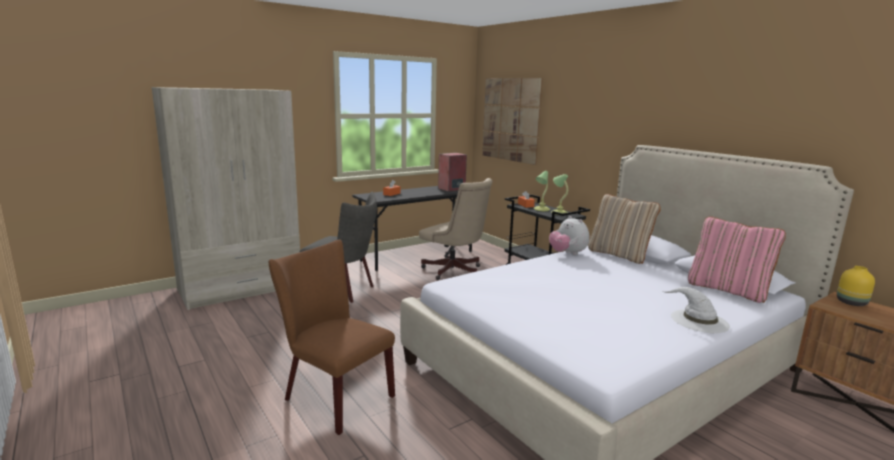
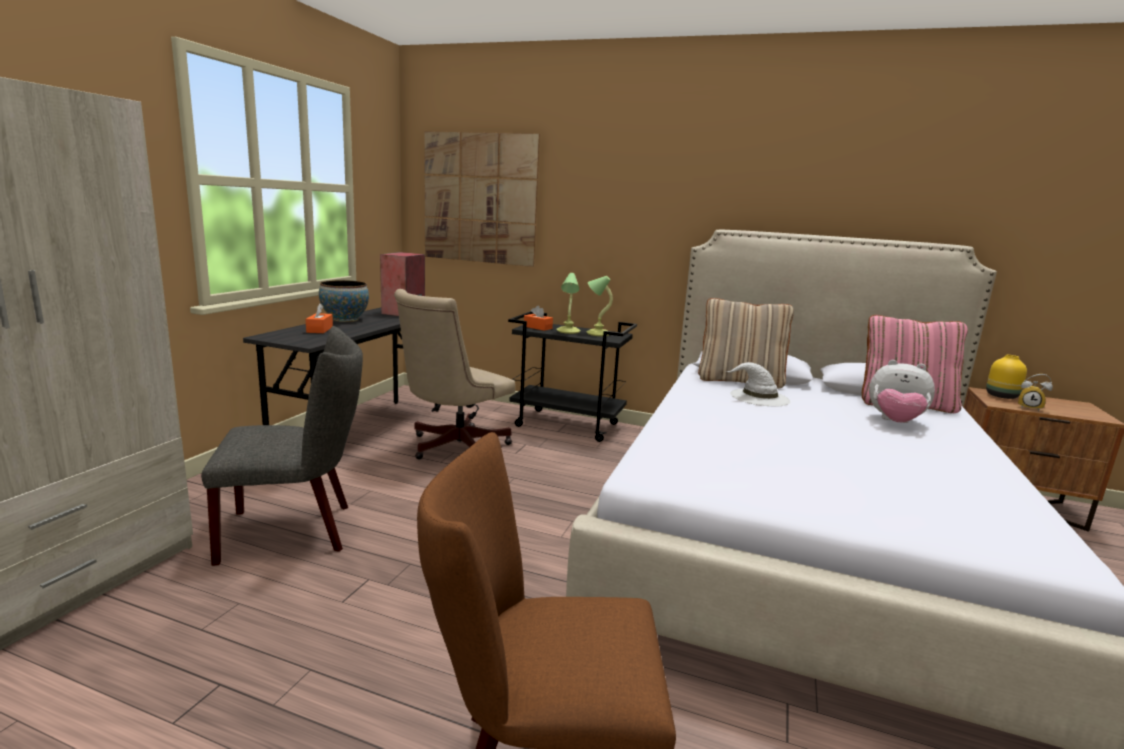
camera: 35 degrees left, 0 degrees up
beige office chair [419,178,492,280] -> beige office chair turned 120 degrees clockwise [394,289,515,459]
plush toy [549,216,589,255] -> plush toy moved to [869,360,935,423]
white hat [663,287,730,333] -> white hat moved to [726,362,790,406]
none -> bowl [319,280,369,322]
none -> alarm clock [1018,374,1053,411]

